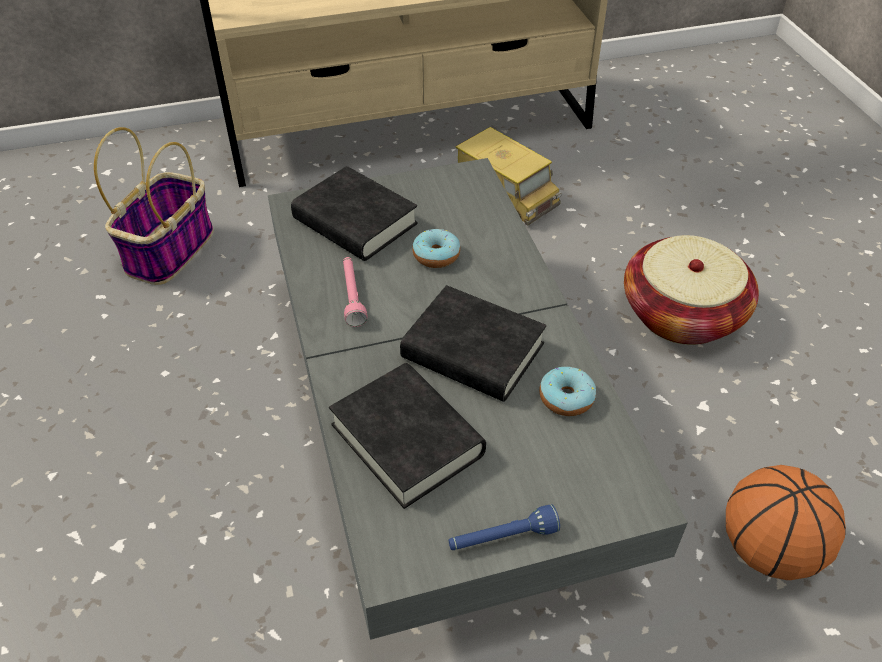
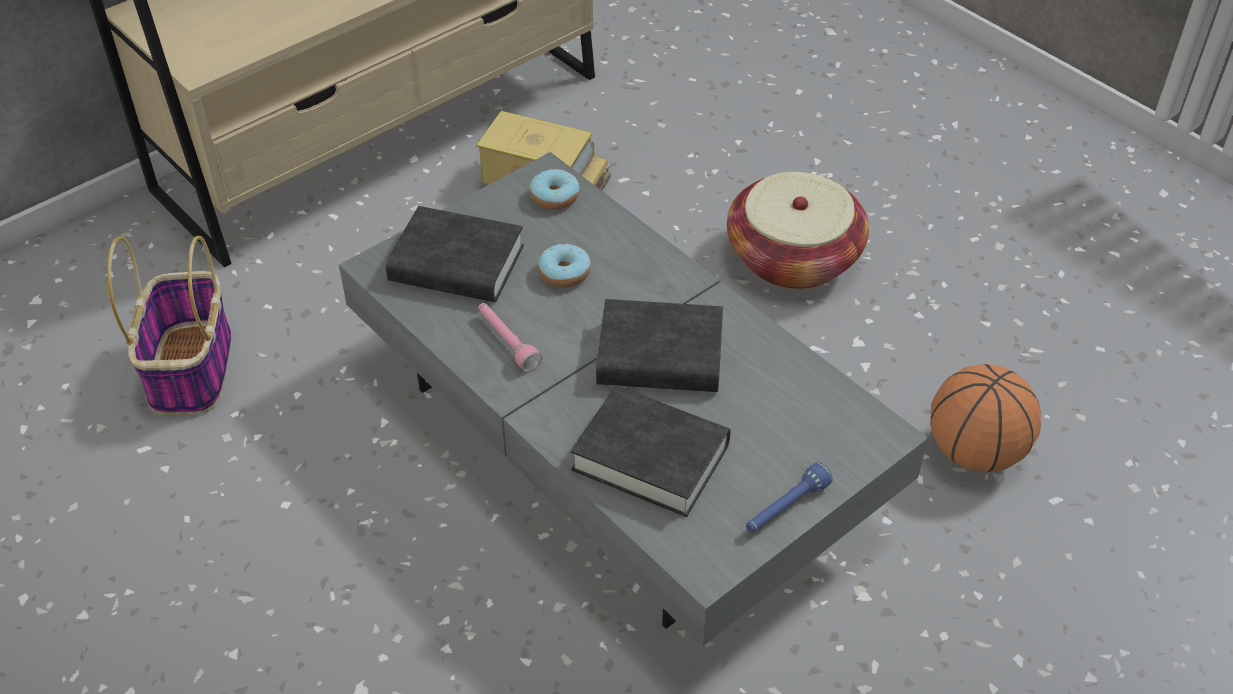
camera: 25 degrees left, 0 degrees up
donut [539,367,596,416] -> donut moved to [530,169,579,210]

